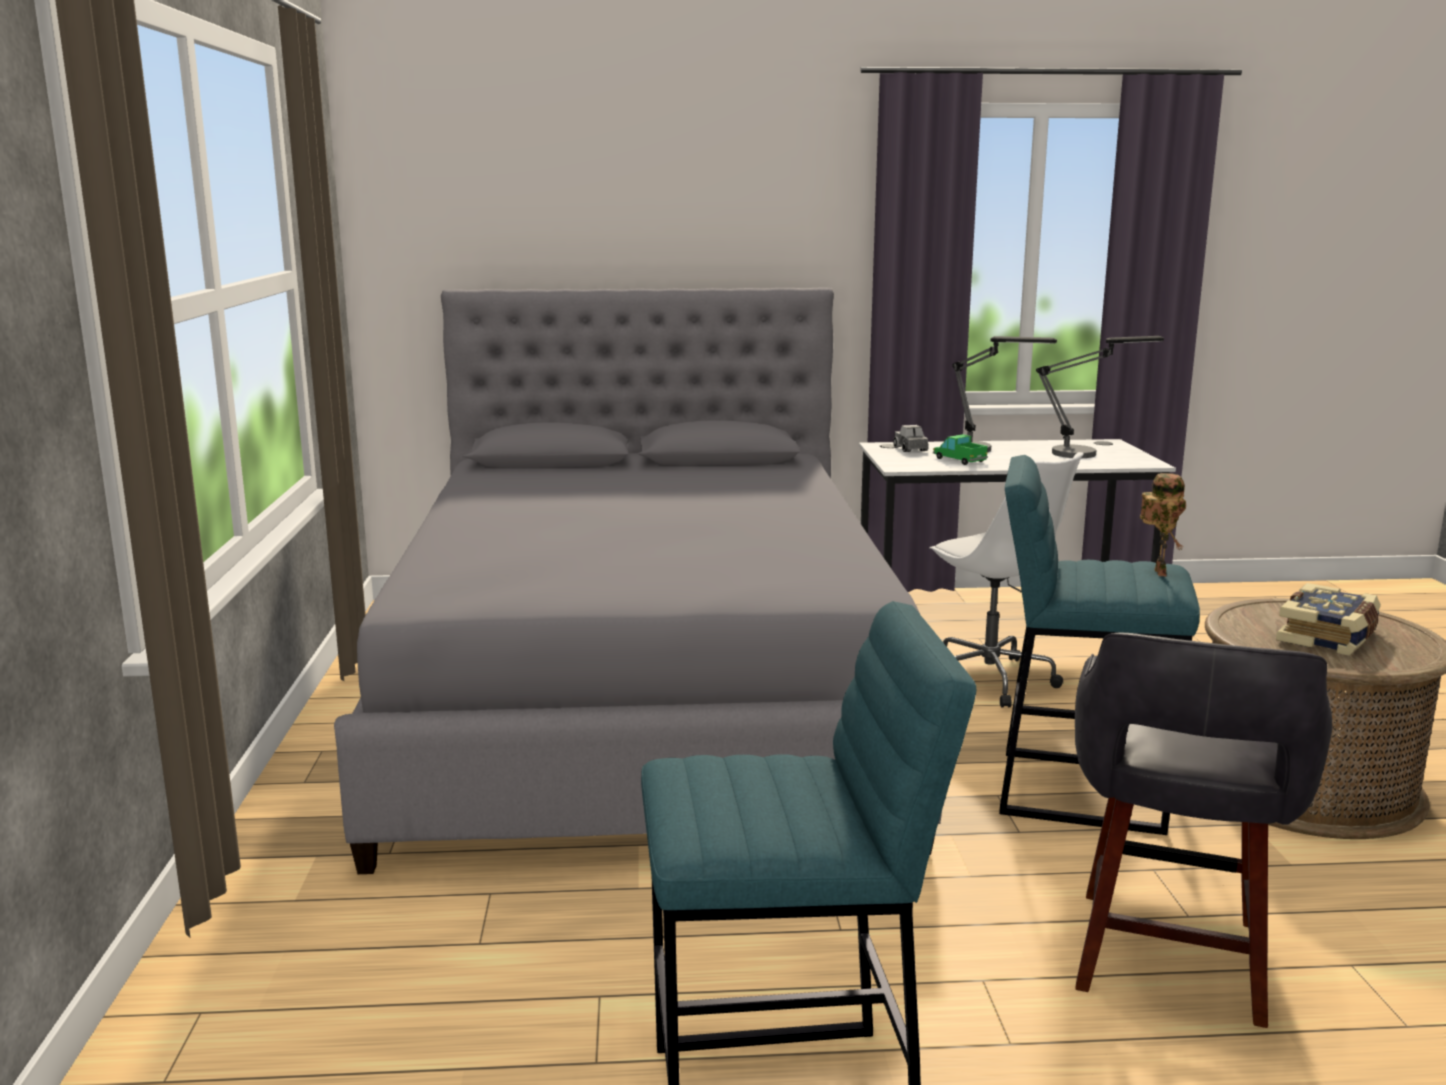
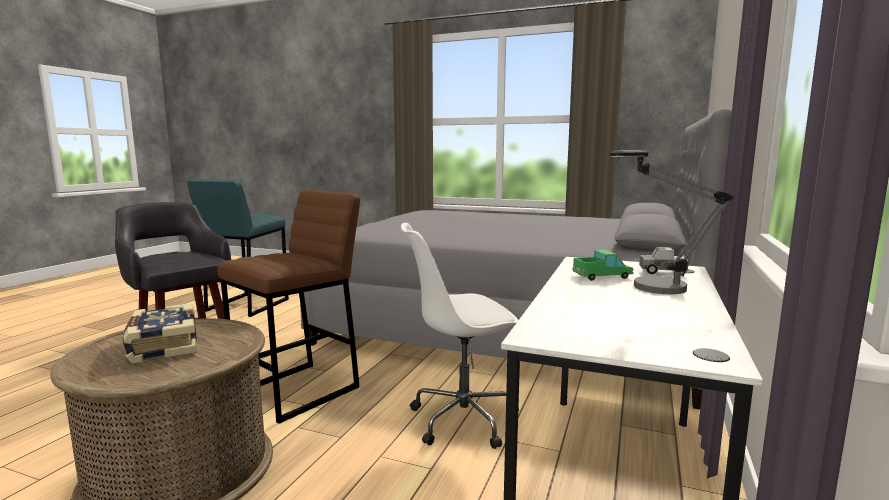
camera: 115 degrees right, 5 degrees down
turquoise stool [999,455,1200,835] -> brown stool [217,190,360,424]
table lamp [1036,336,1164,458] -> none
toy robot [1140,473,1186,576] -> none

